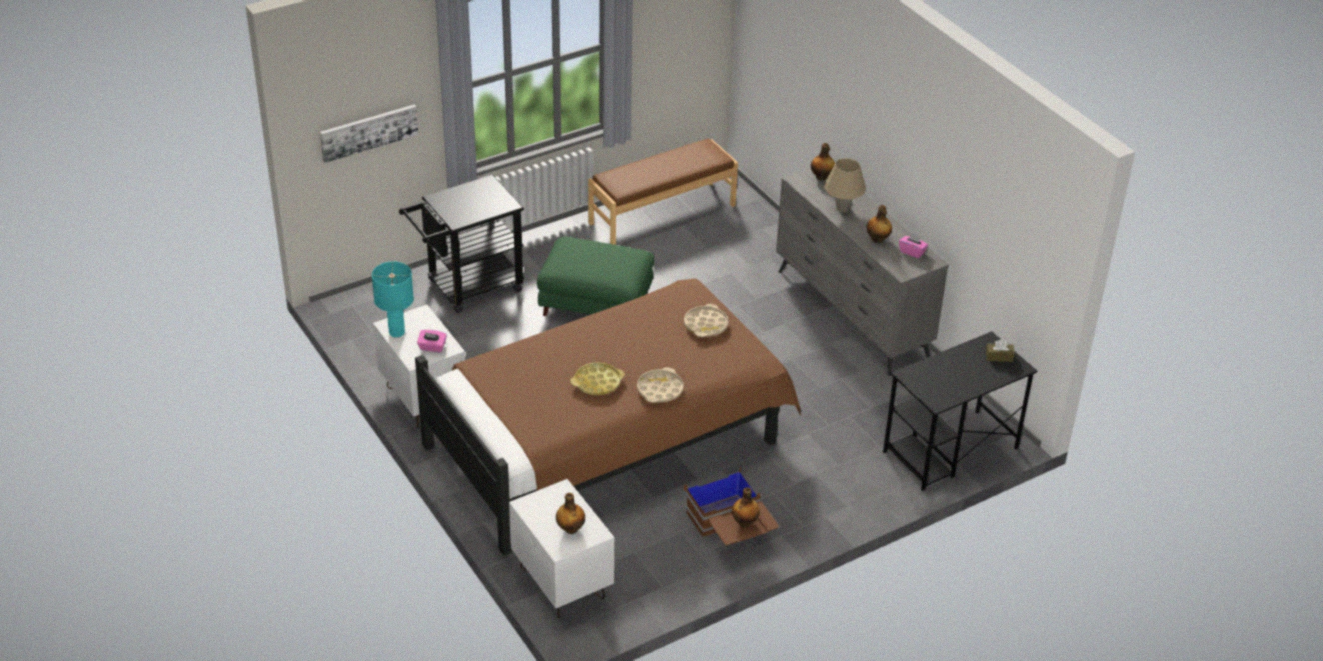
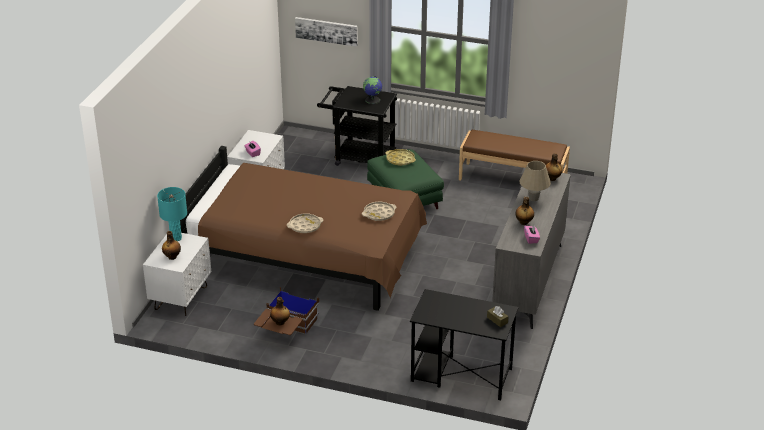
camera: 50 degrees right, 5 degrees down
turquoise table lamp [372,261,414,337] -> turquoise table lamp moved to [157,187,187,241]
yellow tray [570,362,625,395] -> yellow tray moved to [386,149,416,166]
none -> globe [363,76,382,104]

